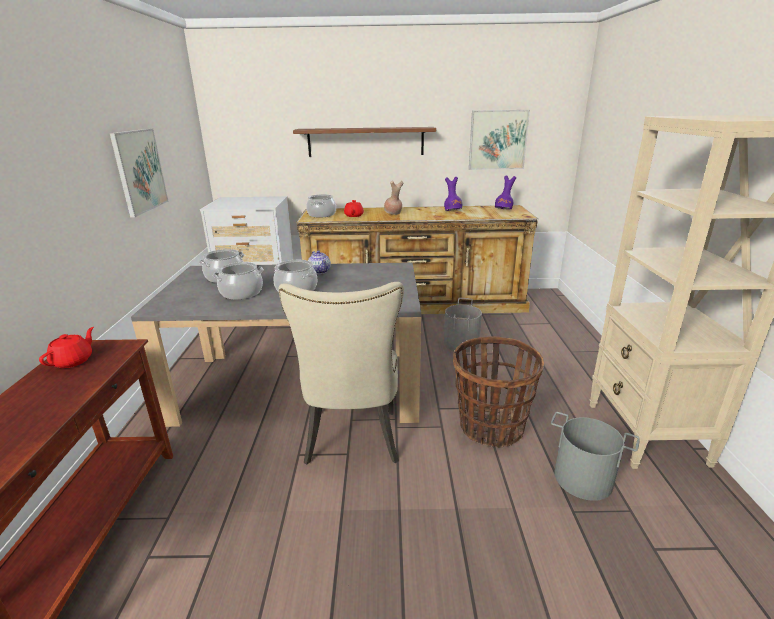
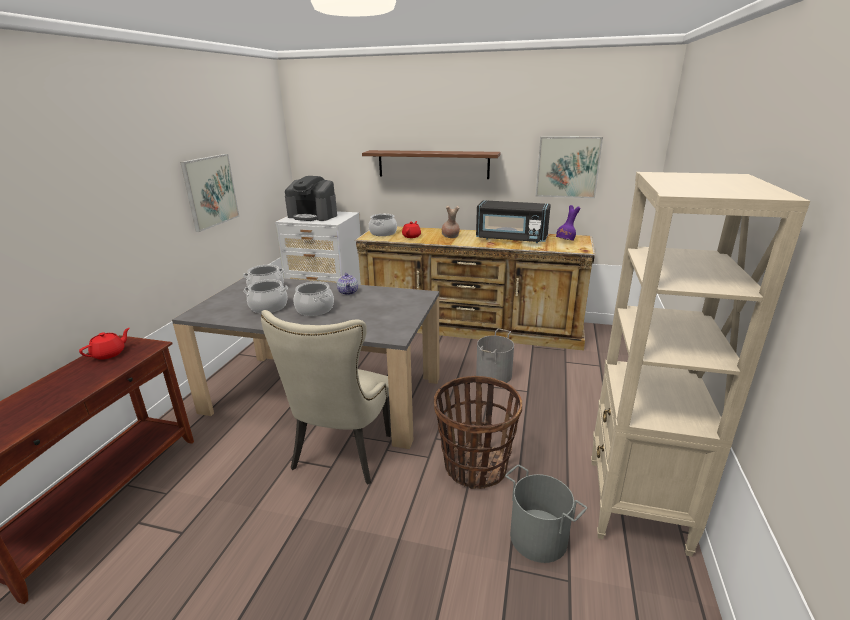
camera: 15 degrees right, 0 degrees up
purple vase [444,177,462,211] -> black microwave [476,200,551,243]
none -> coffee machine [285,176,337,221]

